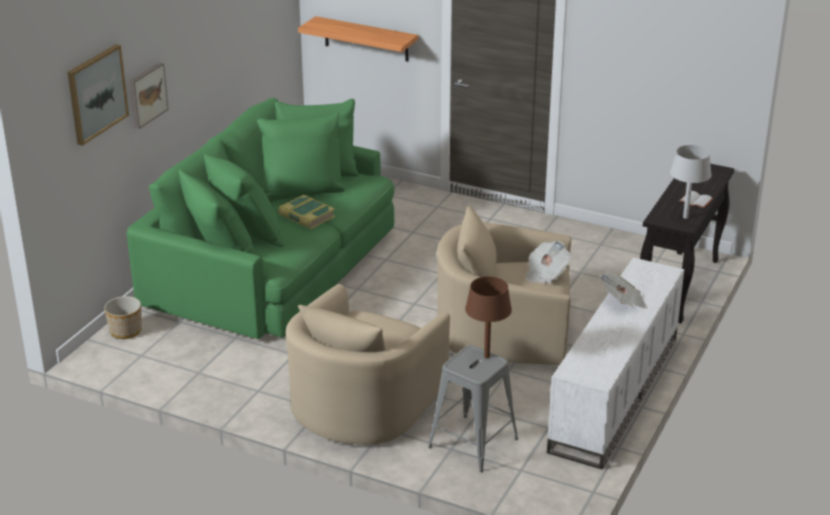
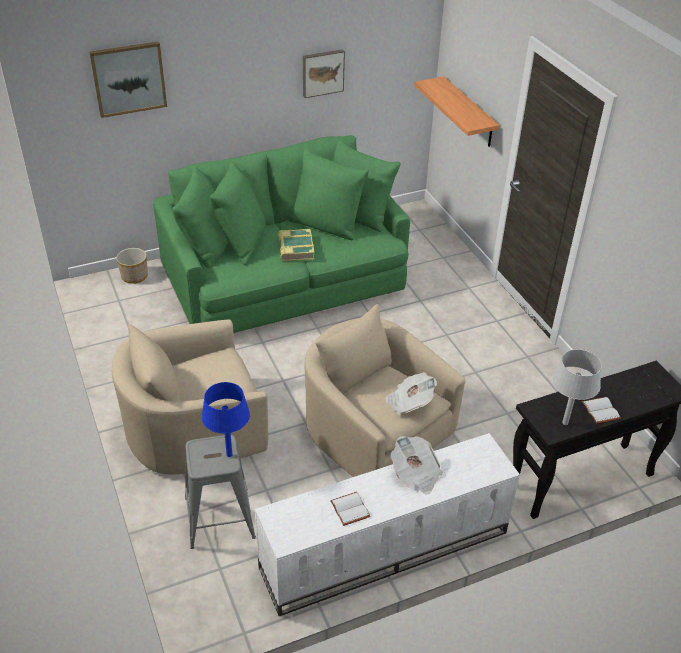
camera: 40 degrees right, 10 degrees up
picture [129,63,168,129] -> picture moved to [303,49,345,98]
brown table lamp [465,276,512,358] -> blue table lamp [202,382,250,457]
none -> white book [330,492,370,526]

